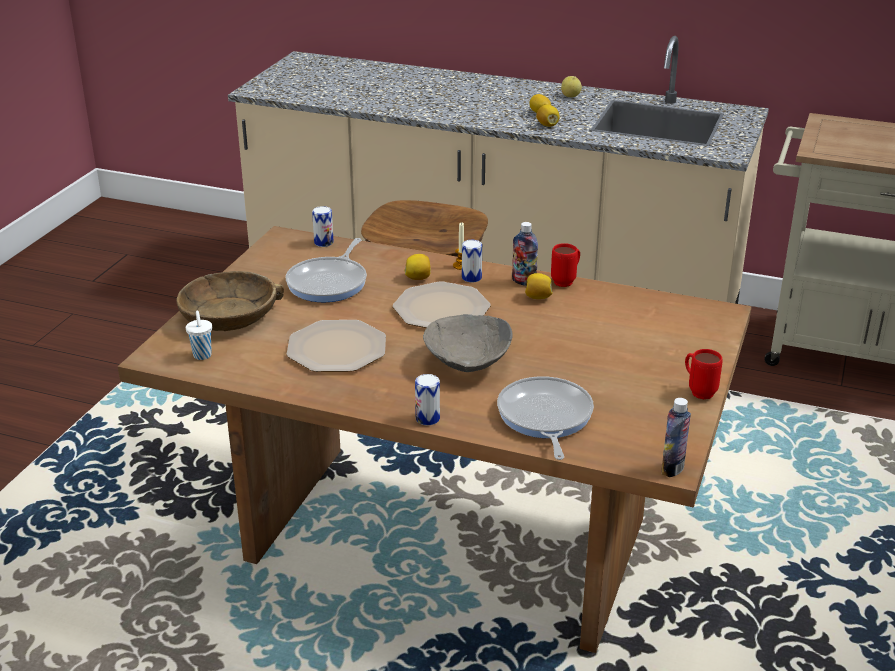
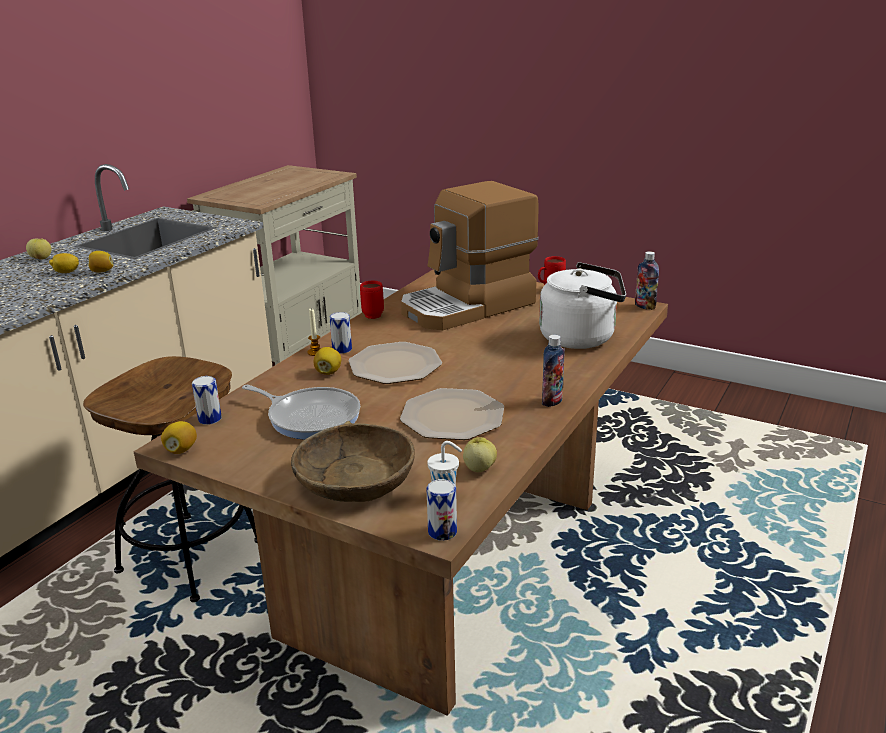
camera: 80 degrees left, 5 degrees down
can [415,374,440,425] -> can moved to [426,479,457,541]
grey bowl [423,314,513,372] -> none
frying pan [497,376,594,460] -> white kettle [539,262,626,349]
bottle [512,222,538,286] -> bottle moved to [542,335,565,407]
lemon [525,273,553,299] -> lemon moved to [161,421,197,454]
none -> coffee machine [401,181,539,330]
none -> apple [463,437,497,472]

